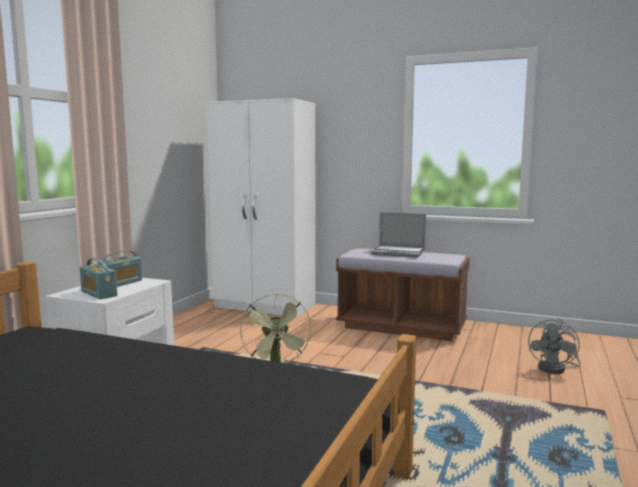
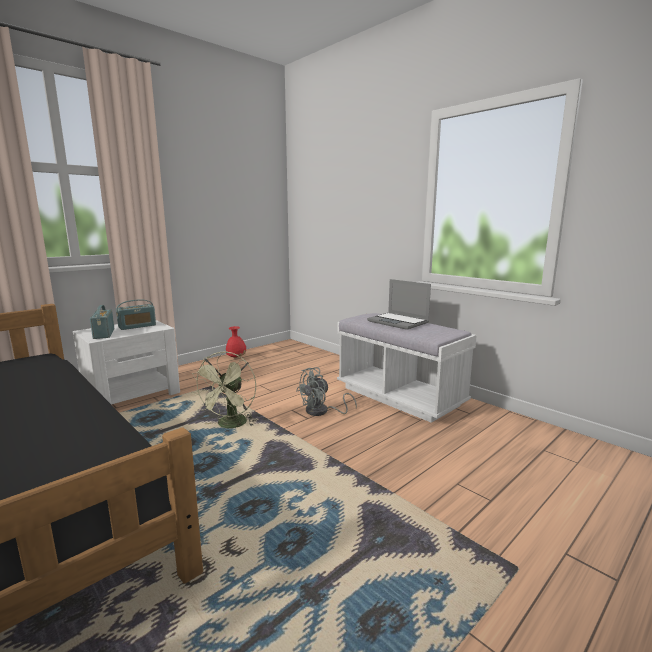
camera: 25 degrees right, 5 degrees up
white wardrobe [207,98,316,318] -> none
brown bench [336,249,470,341] -> white bench [337,313,477,423]
grey fan [528,318,581,374] -> grey fan moved to [296,367,357,416]
none -> red vase [226,326,246,359]

